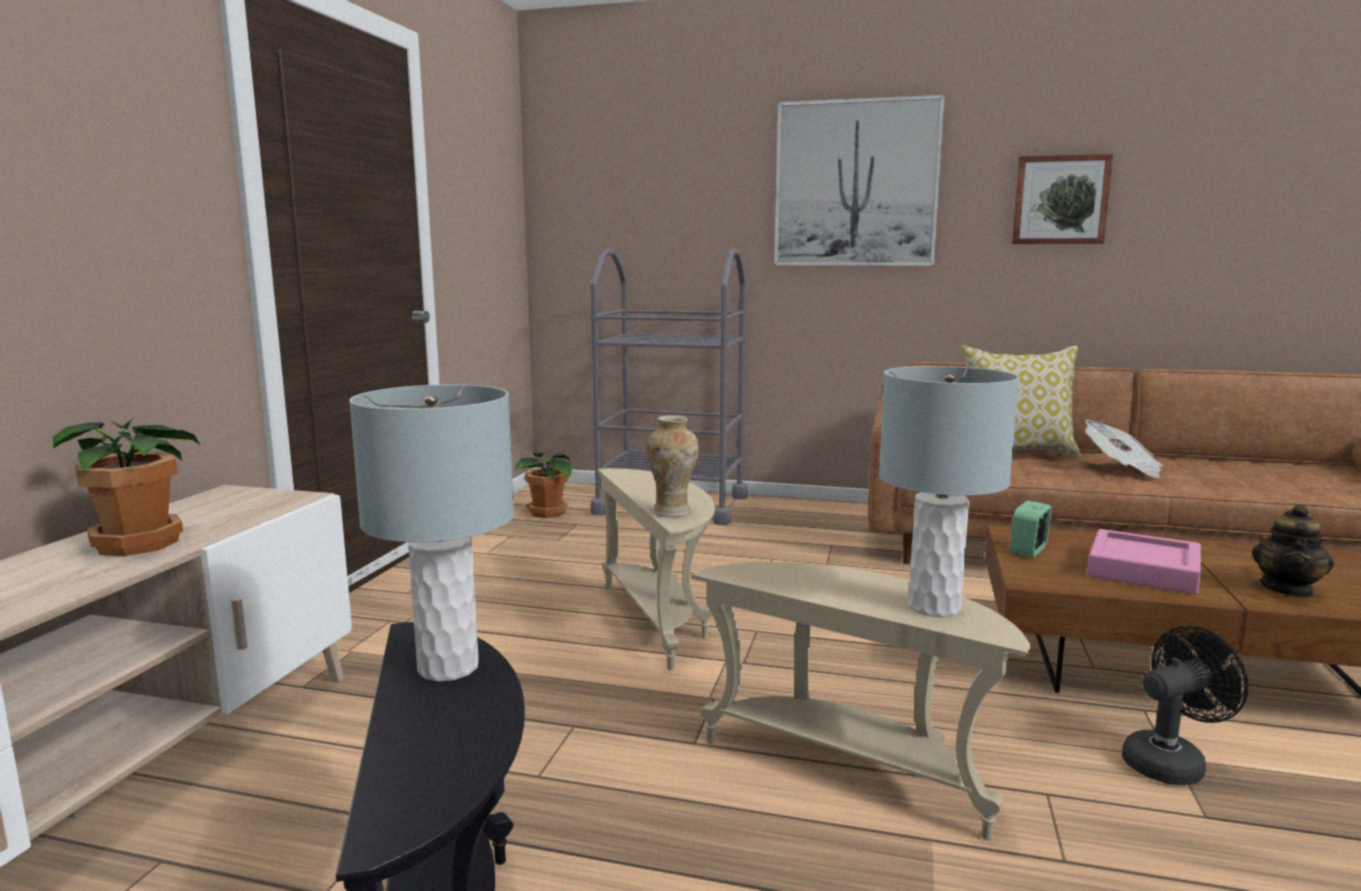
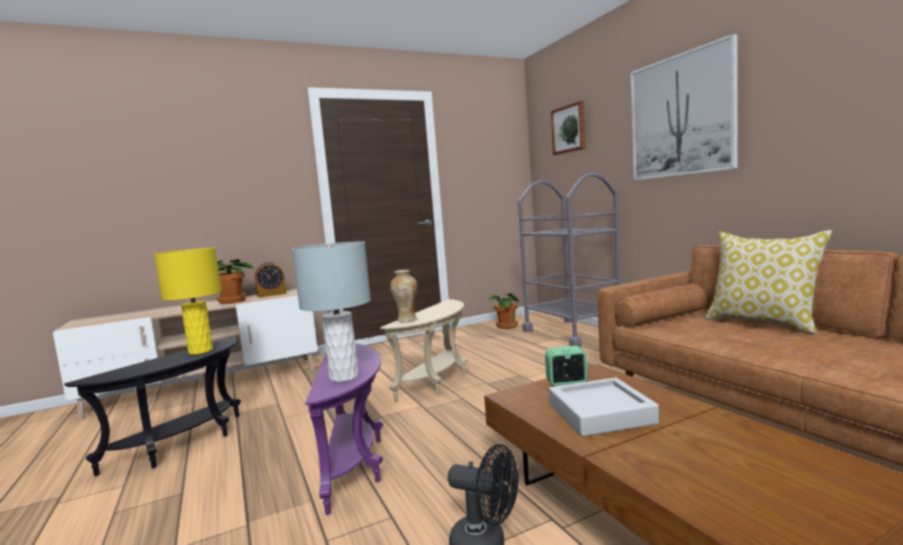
camera: 50 degrees right, 5 degrees down
grey table lamp [349,384,514,682] -> yellow table lamp [154,248,222,355]
beige side table [691,562,1031,840] -> purple side table [305,343,383,515]
picture [1012,154,1113,244] -> picture moved to [551,101,586,155]
newspaper [1085,420,1163,478] -> none
pink tray [1087,529,1201,595] -> grey tray [549,377,659,437]
teapot [1252,504,1334,598] -> none
none -> alarm clock [255,262,287,298]

